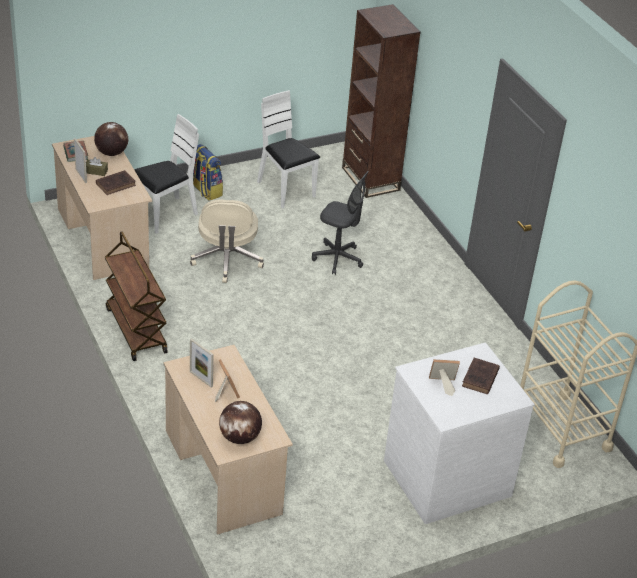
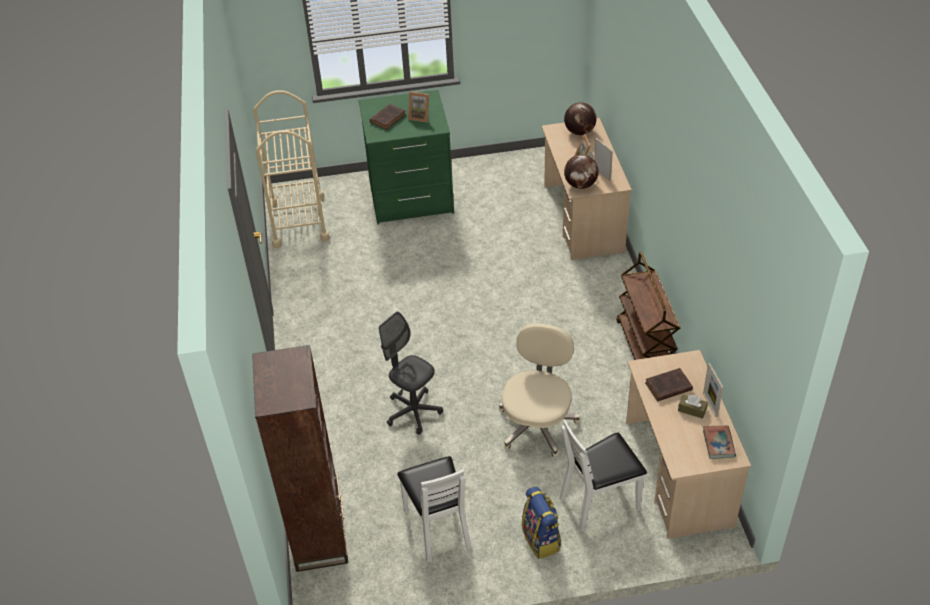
camera: 160 degrees left, 5 degrees up
globe [94,122,128,156] -> globe moved to [564,155,599,189]
white dresser [384,342,535,524] -> green dresser [359,90,454,224]

